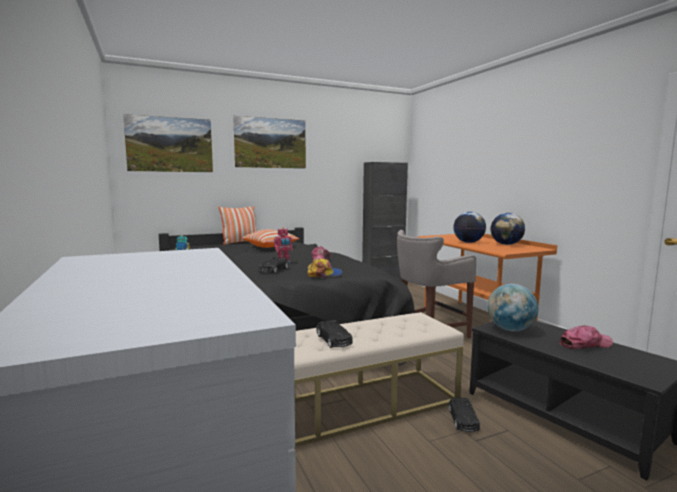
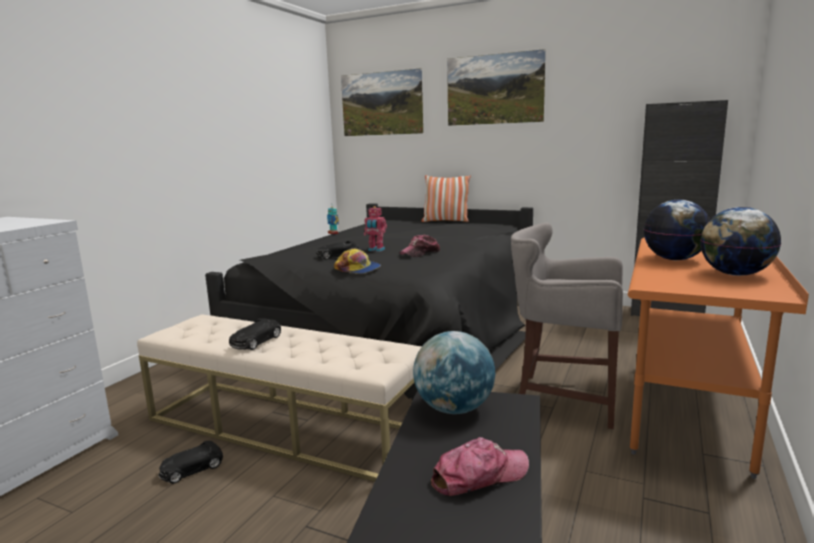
camera: 50 degrees right, 5 degrees up
pillow [242,229,300,248] -> none
black toy car [449,397,480,432] -> black toy car moved to [158,441,223,484]
cap [559,325,613,349] -> cap turned 60 degrees counterclockwise [431,437,529,496]

